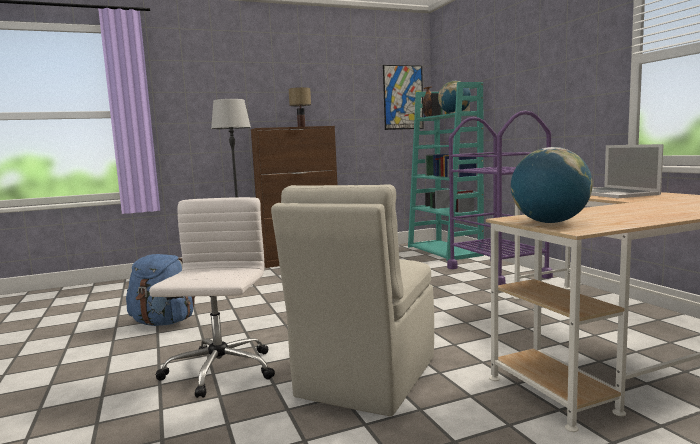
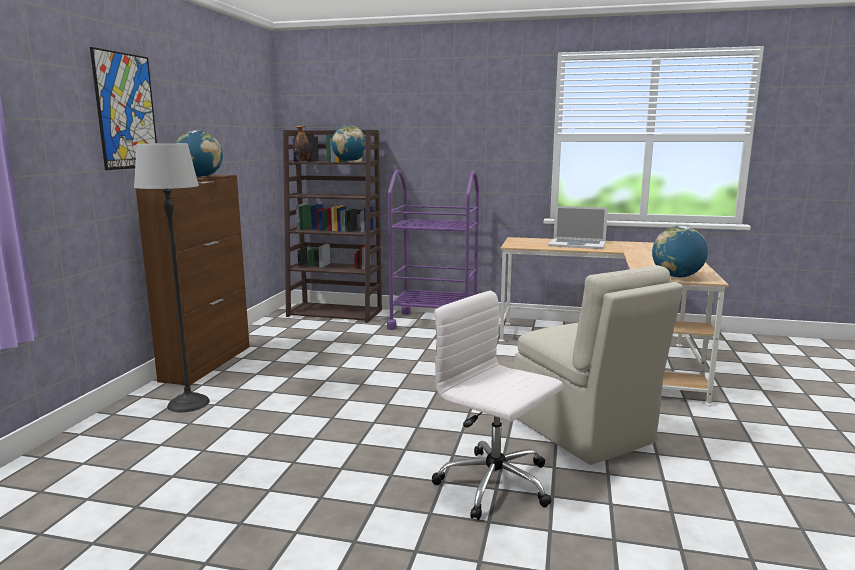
camera: 55 degrees left, 5 degrees up
blue backpack [126,254,195,326] -> none
table lamp [289,87,311,127] -> globe [176,130,223,177]
picture [383,65,424,130] -> picture moved to [90,47,157,170]
turquoise bookcase [408,82,484,261] -> brown bookcase [283,130,382,323]

